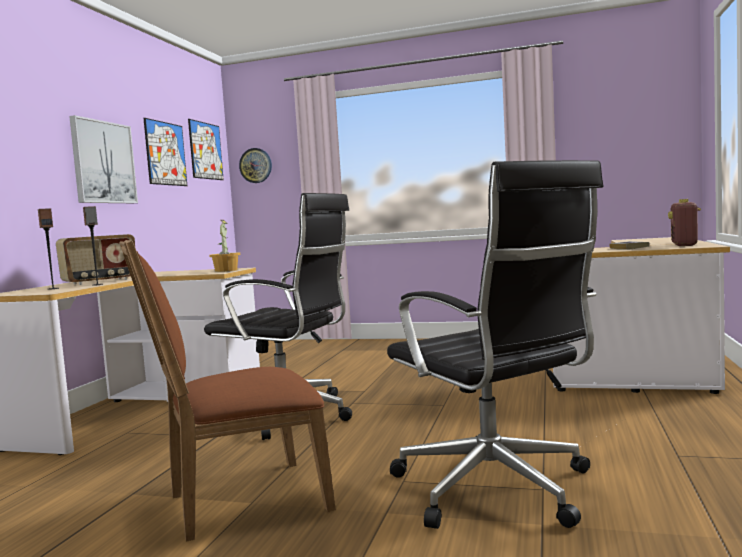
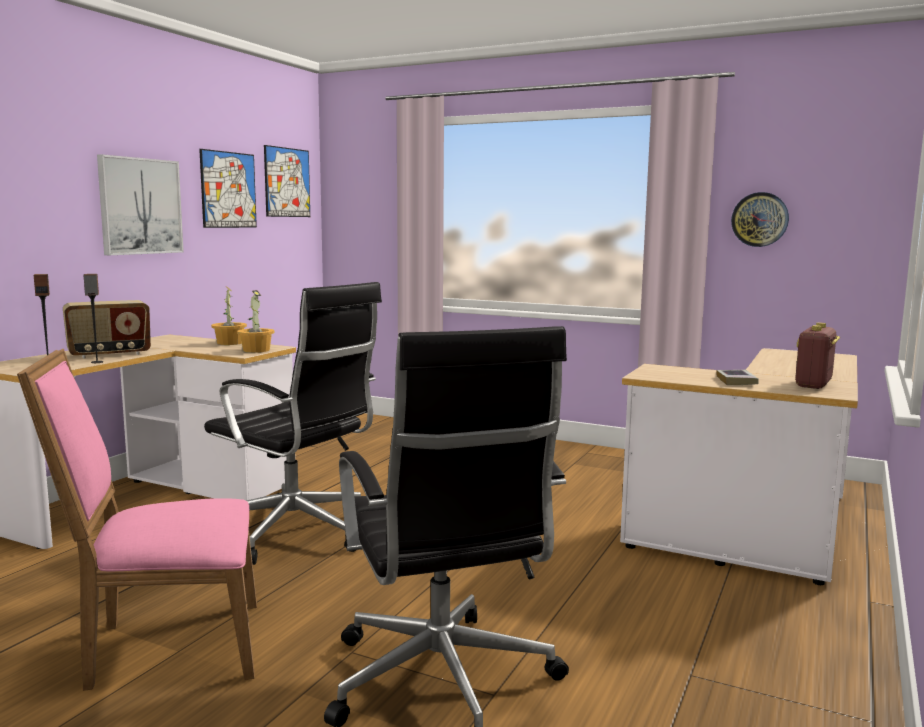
camera: 10 degrees right, 5 degrees up
brown chair [119,240,336,542] -> pink chair [17,349,257,691]
wall clock [239,148,272,183] -> wall clock moved to [731,192,789,247]
none -> potted plant [211,286,247,345]

